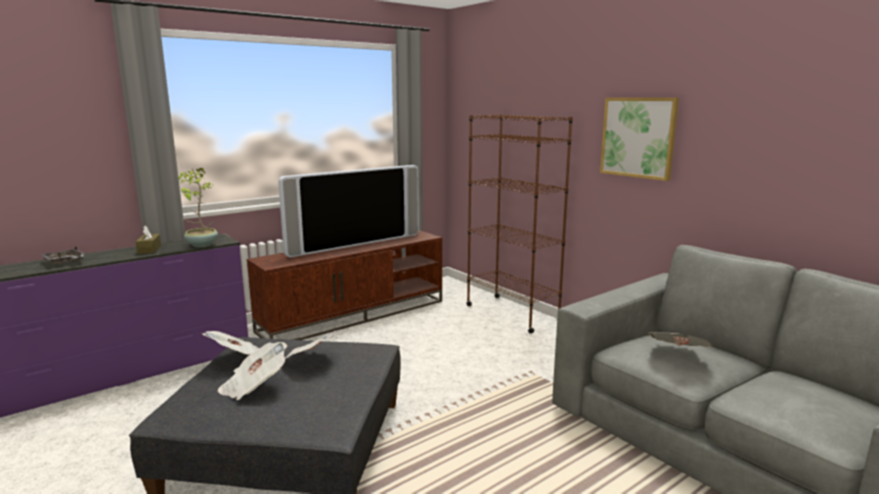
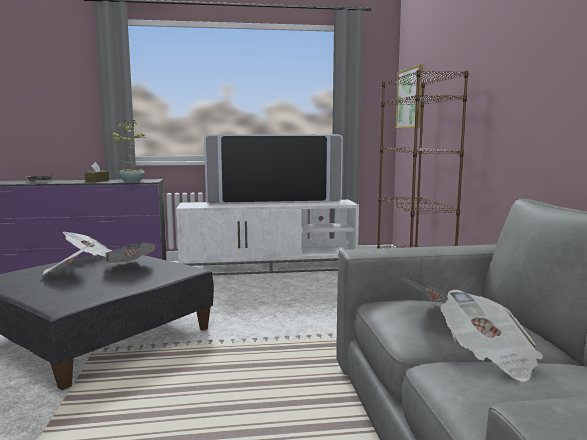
camera: 30 degrees right, 5 degrees down
brown tv stand [247,230,442,340] -> white tv stand [176,200,359,275]
picture [600,98,679,181] -> picture moved to [396,64,423,128]
none -> newspaper [440,290,543,382]

